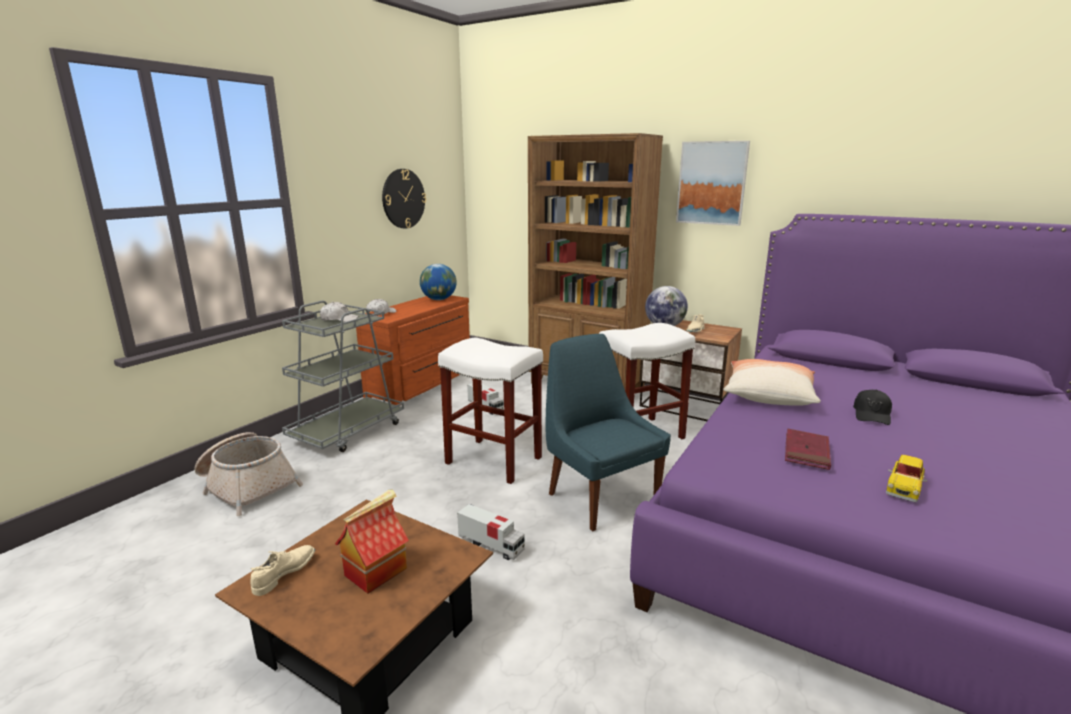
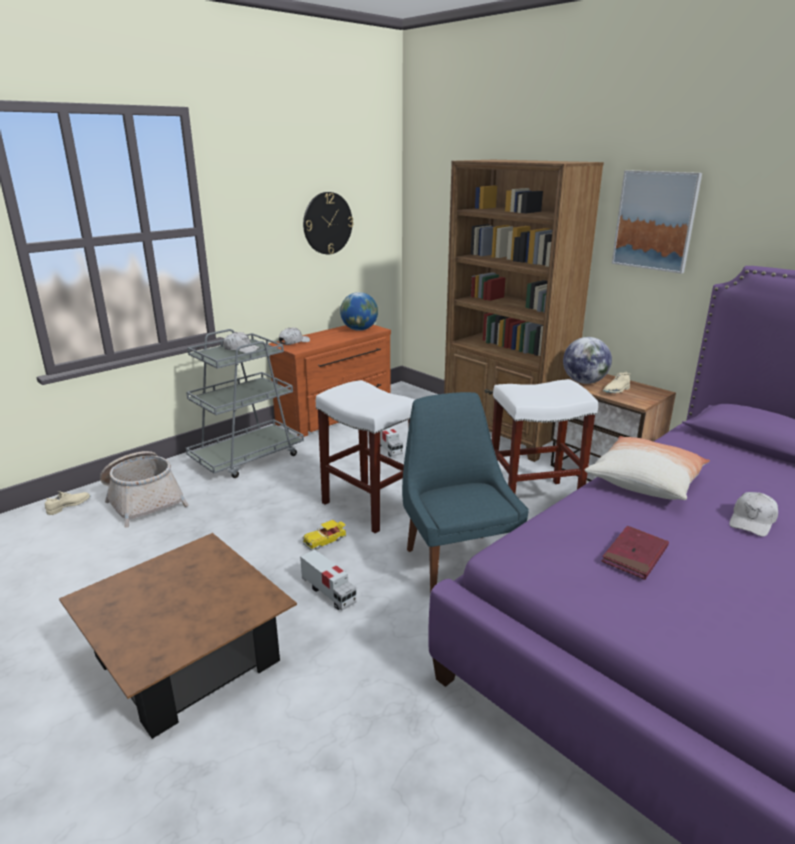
camera: 15 degrees right, 5 degrees up
beige shoe [250,545,315,596] -> beige shoe moved to [45,491,91,515]
toy house [335,490,409,593] -> none
black cap [853,390,892,425] -> white cap [729,492,778,537]
toy car [886,455,927,502] -> toy car moved to [302,520,347,550]

